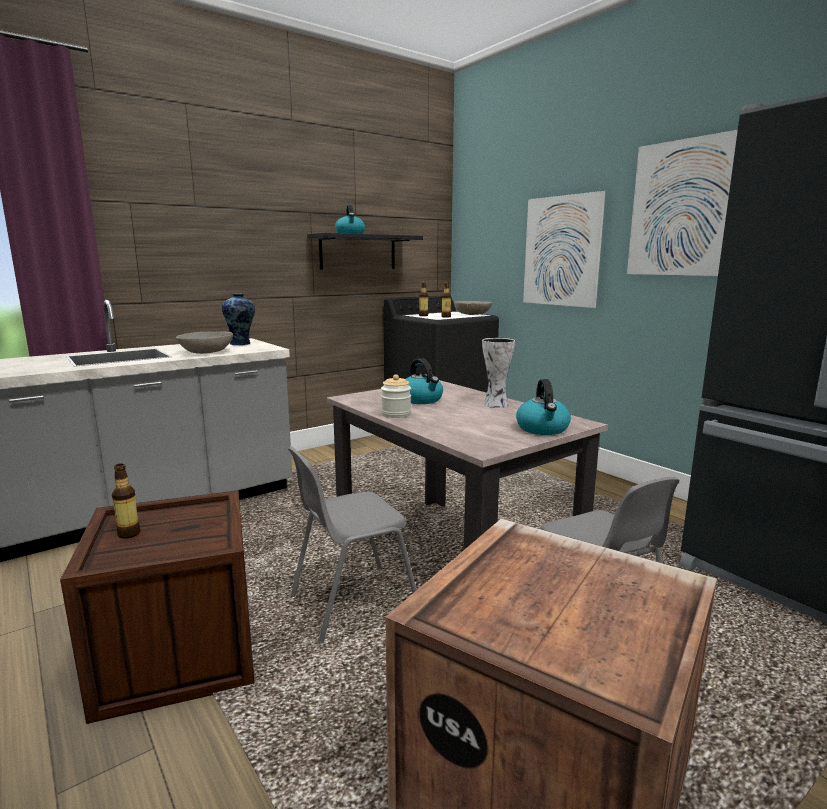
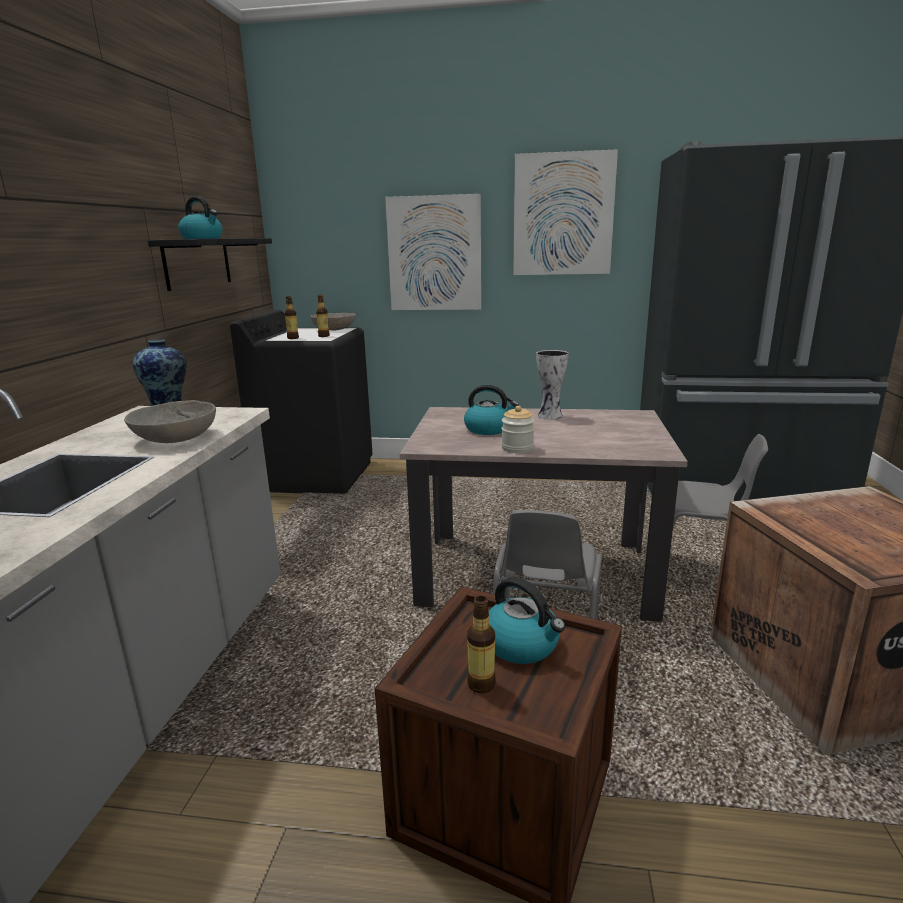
camera: 45 degrees left, 5 degrees up
kettle [516,379,571,435] -> kettle moved to [488,577,565,664]

